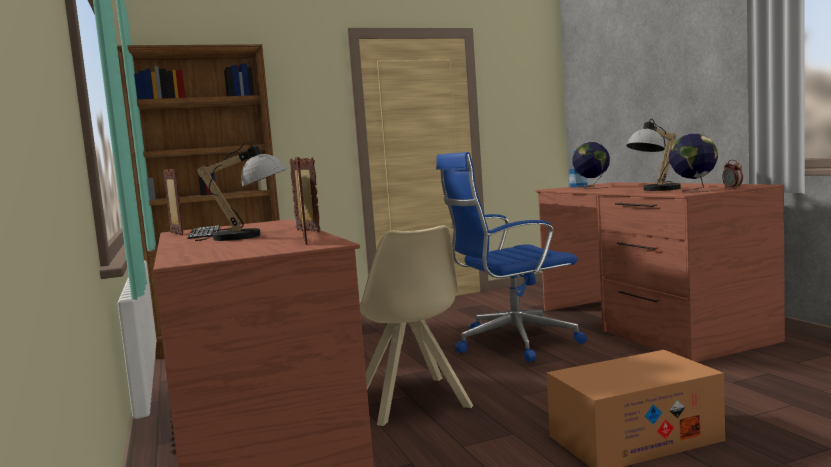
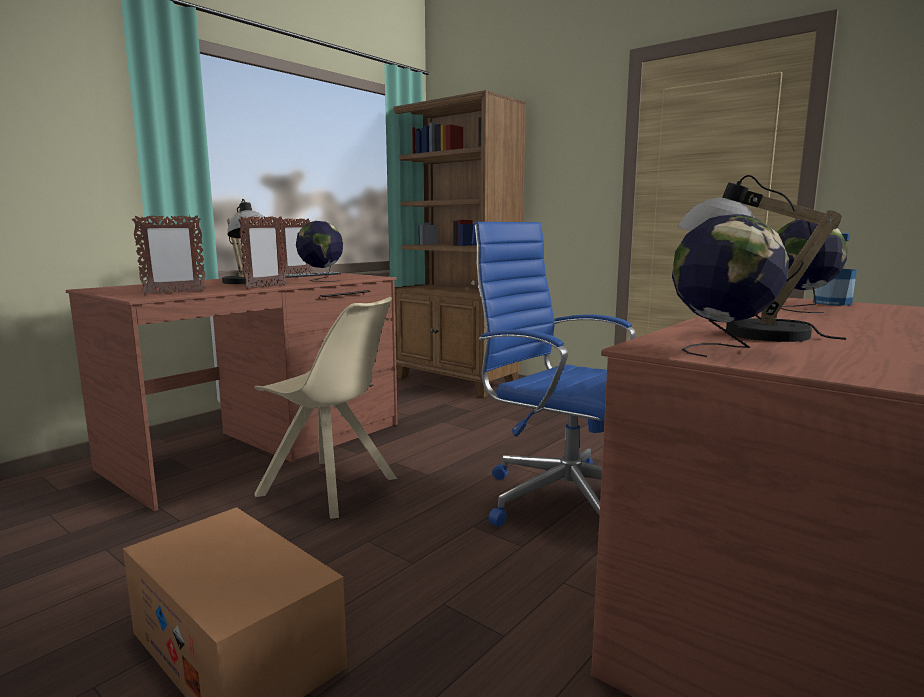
camera: 60 degrees right, 5 degrees up
beige chair [359,225,473,426] -> beige chair turned 105 degrees counterclockwise [254,297,397,519]
alarm clock [722,160,743,189] -> none
none -> globe [296,221,344,282]

